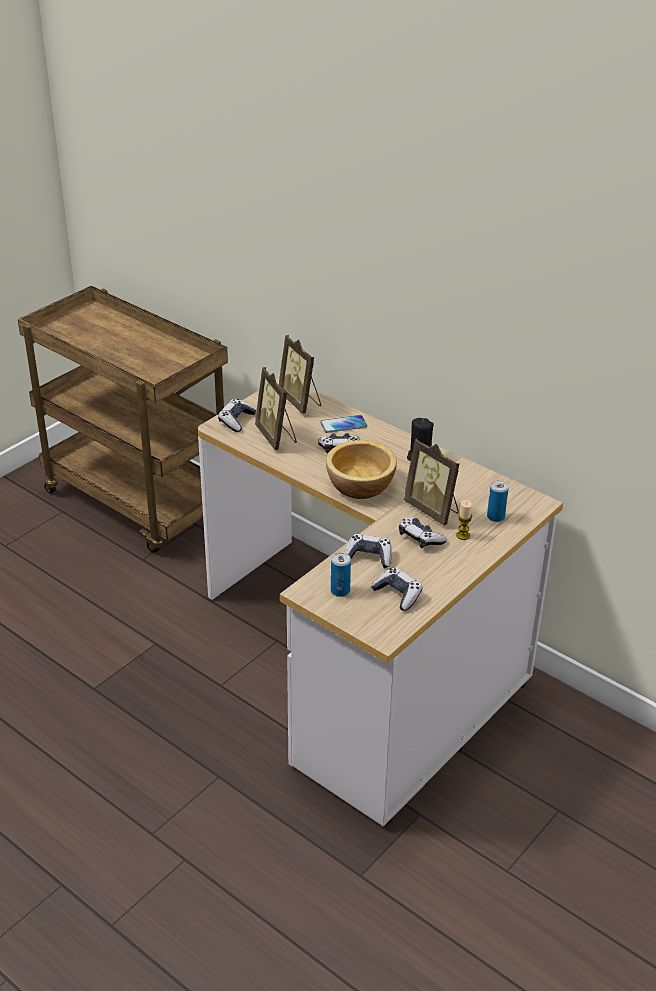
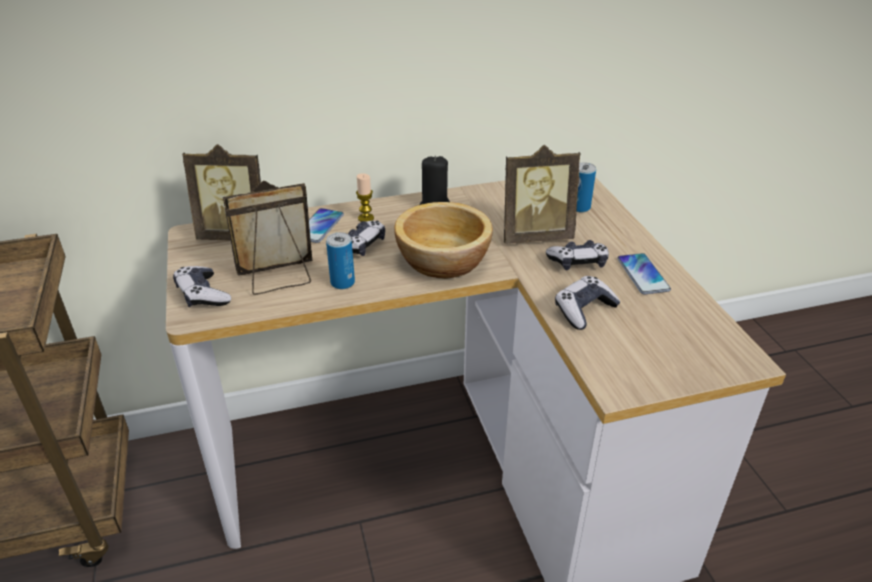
camera: 55 degrees left, 0 degrees up
picture frame [255,367,297,450] -> picture frame turned 150 degrees clockwise [223,181,312,295]
can [331,553,351,597] -> can moved to [326,232,355,289]
game controller [371,568,423,611] -> none
candle [456,500,472,540] -> candle moved to [356,173,374,222]
none -> phone [617,253,671,294]

